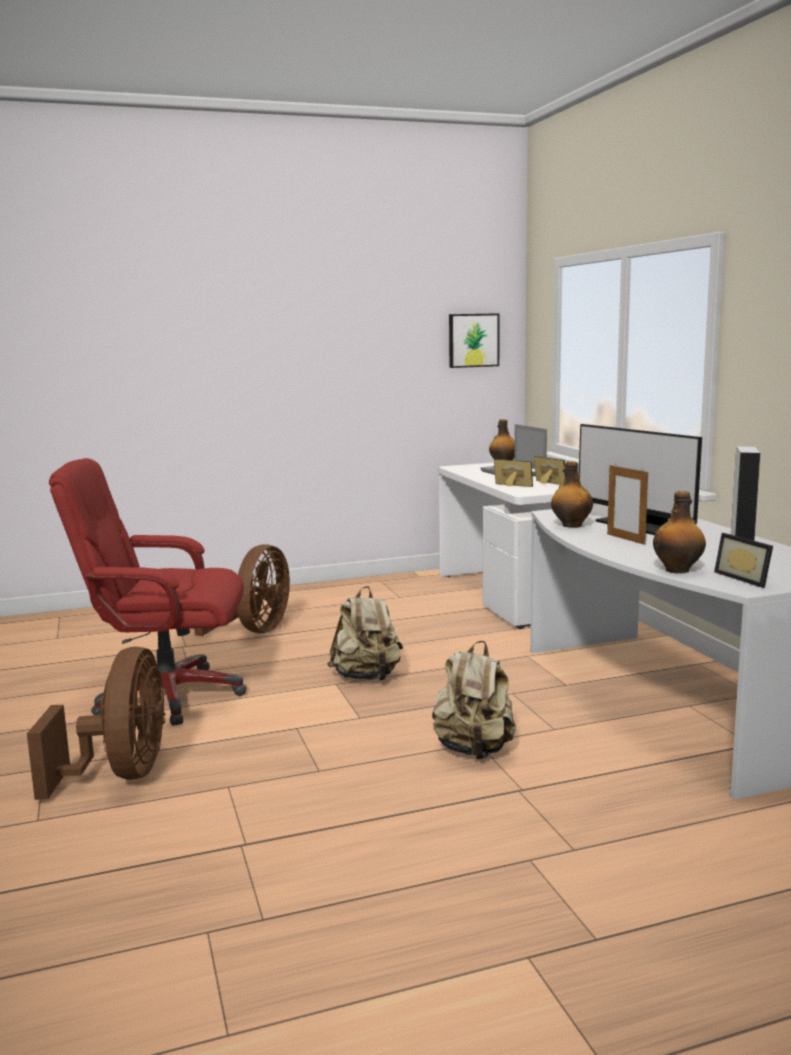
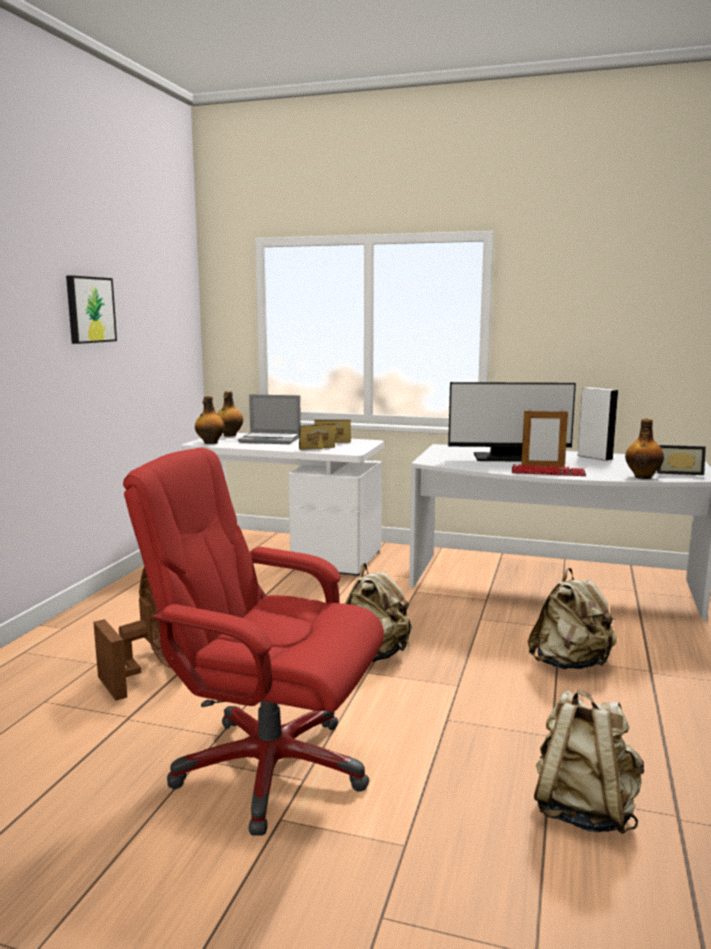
camera: 55 degrees left, 0 degrees up
brown fan [27,646,165,800] -> none
red office chair [49,458,247,726] -> red office chair turned 75 degrees clockwise [123,447,384,835]
picture [449,313,500,368] -> picture moved to [66,276,117,344]
bottle [551,461,593,528] -> bottle moved to [195,396,225,444]
none -> keyboard [512,464,586,476]
none -> beige backpack [534,689,644,834]

